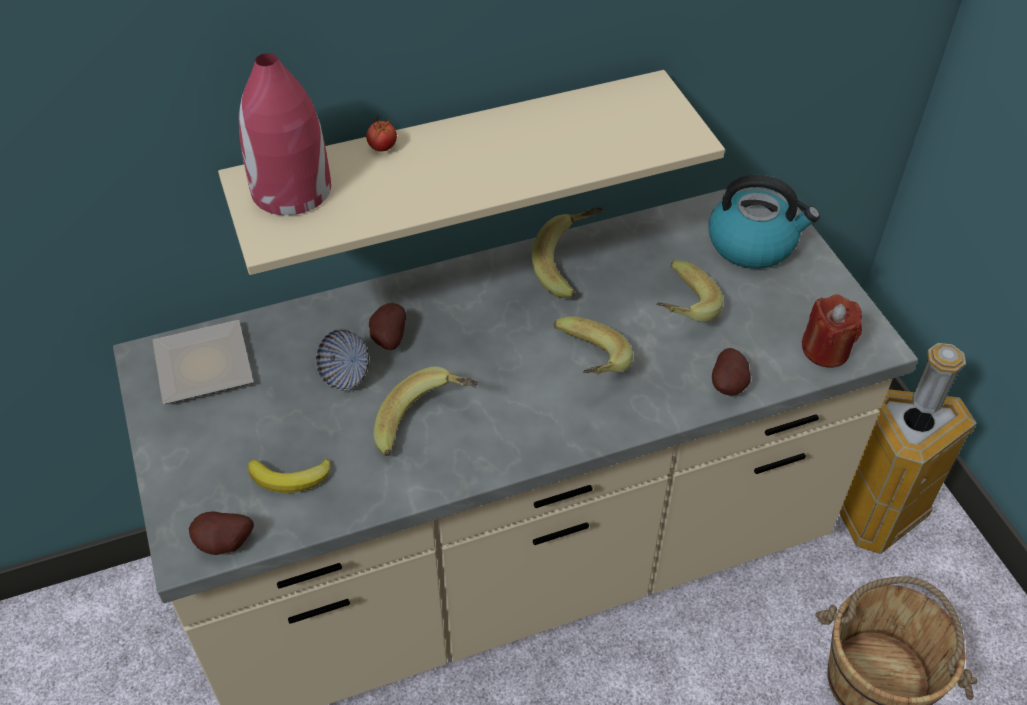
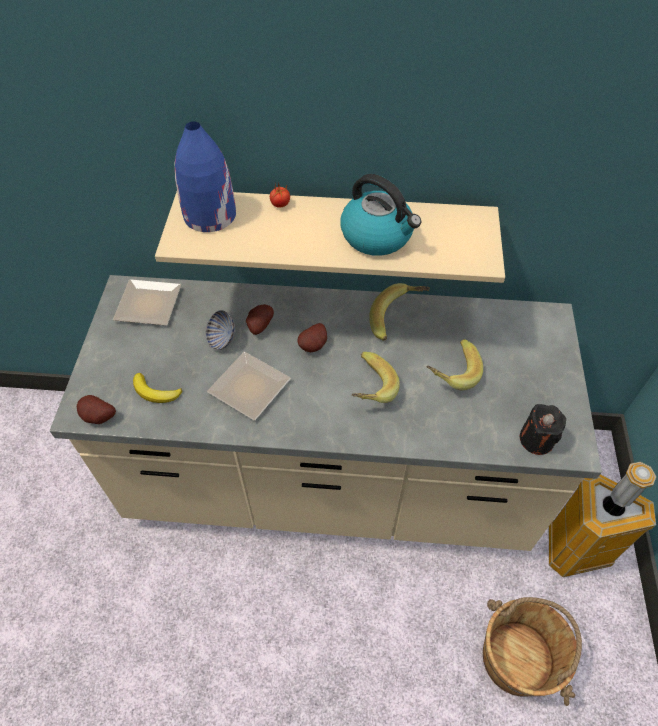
camera: 25 degrees right, 5 degrees up
red vase [239,53,331,215] -> blue vase [175,122,236,232]
banana [374,367,478,456] -> plate [207,352,291,420]
kettle [709,175,820,269] -> kettle moved to [340,174,421,256]
potato [712,348,751,396] -> potato moved to [297,323,327,352]
red candle [802,294,862,368] -> black candle [520,404,566,455]

